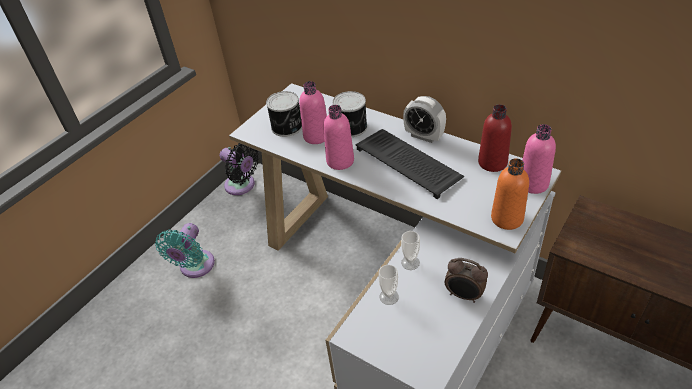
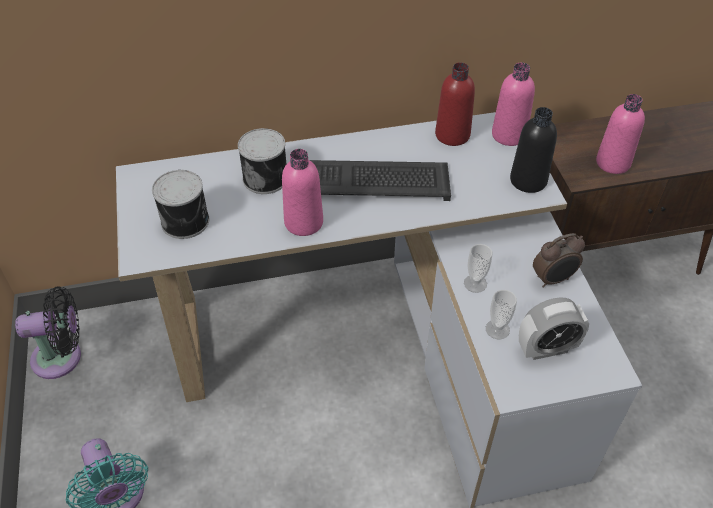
camera: 50 degrees left, 5 degrees up
pink bottle [299,81,327,144] -> pink bottle moved to [596,94,645,174]
alarm clock [403,96,446,143] -> alarm clock moved to [519,297,589,360]
orange bottle [491,158,529,230] -> black bottle [510,107,557,193]

